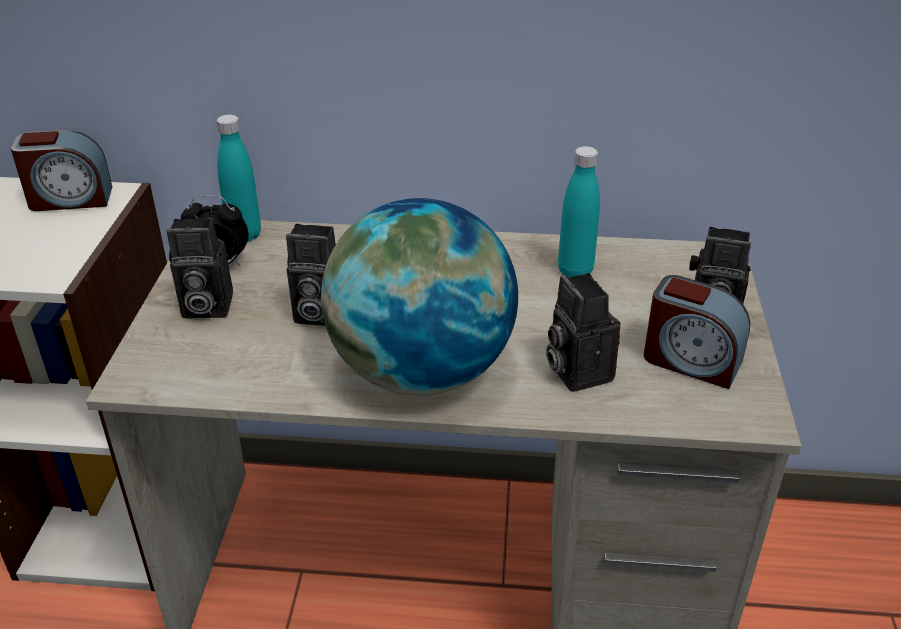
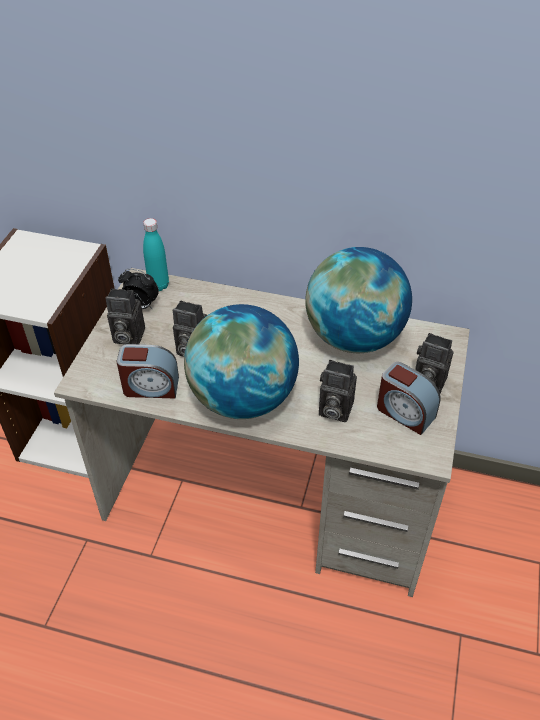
camera: 10 degrees right, 10 degrees up
alarm clock [11,130,112,211] -> alarm clock moved to [117,344,179,399]
camera [546,273,621,392] -> camera turned 60 degrees counterclockwise [319,360,357,422]
turquoise bottle [558,146,600,277] -> globe [305,247,412,353]

